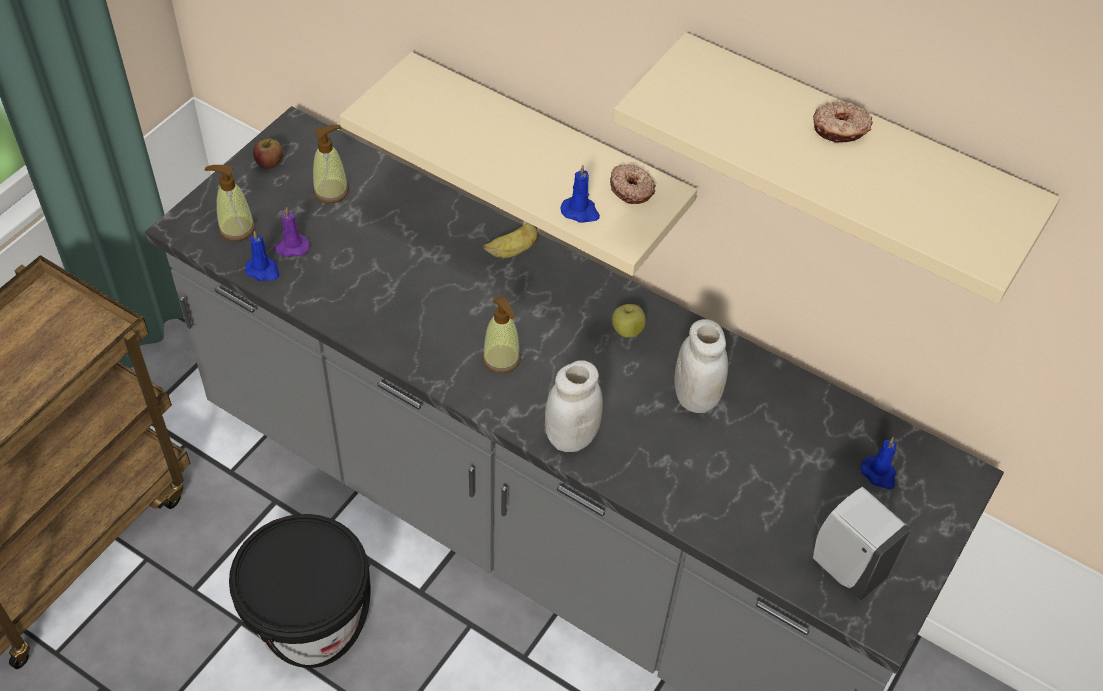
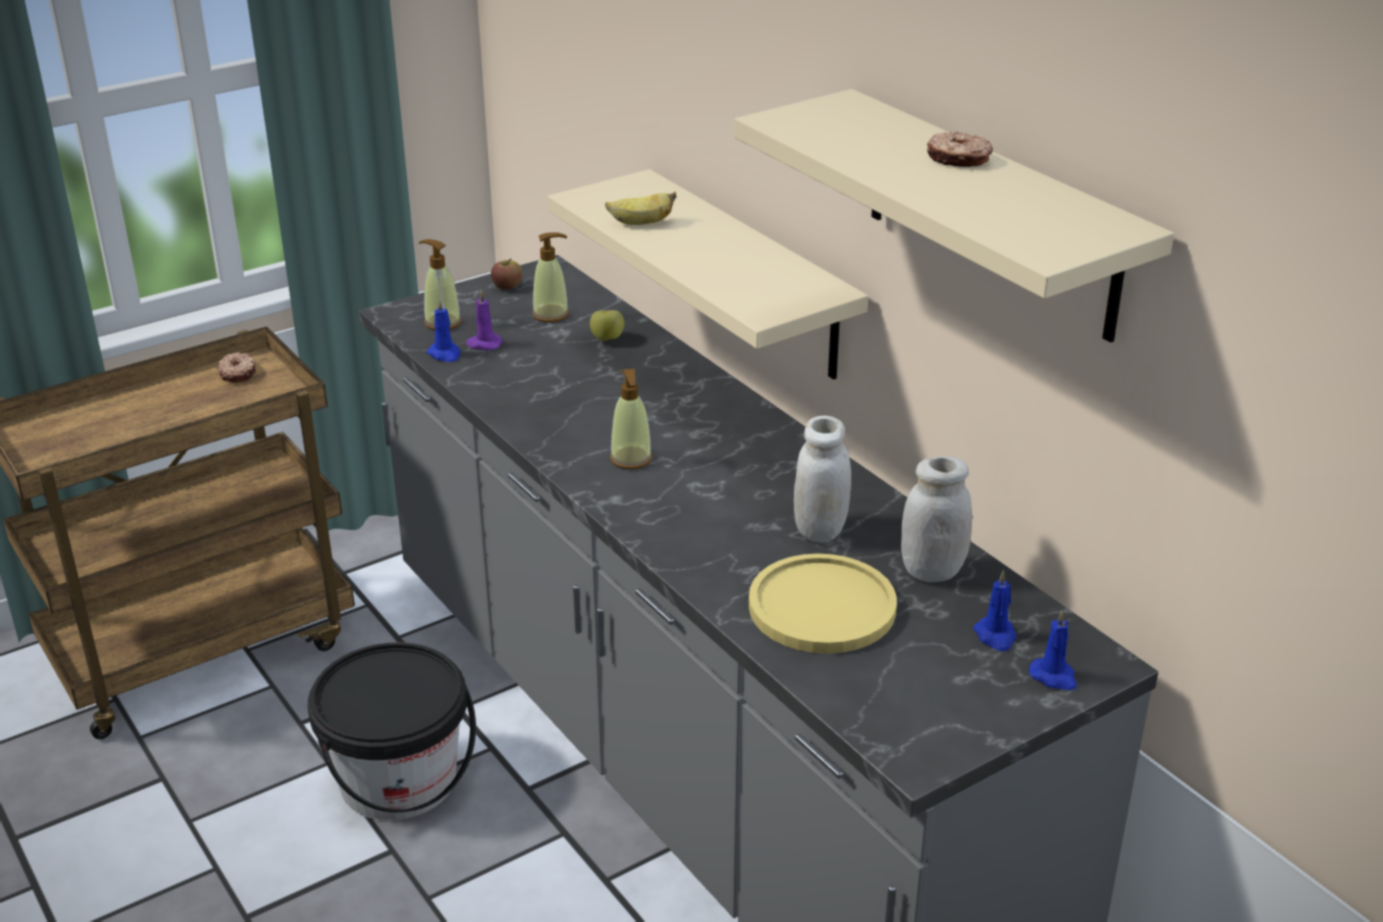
camera: 25 degrees right, 20 degrees down
banana [483,223,538,258] -> banana moved to [605,192,676,225]
white jar [545,360,603,452] -> white jar moved to [901,456,972,582]
blue candle [561,165,600,223] -> blue candle moved to [1029,610,1077,690]
donut [610,164,656,204] -> donut moved to [217,352,256,383]
apple [612,304,646,338] -> apple moved to [590,310,624,341]
white soap dispenser [813,486,911,601] -> none
none -> yellow plate [749,554,897,654]

